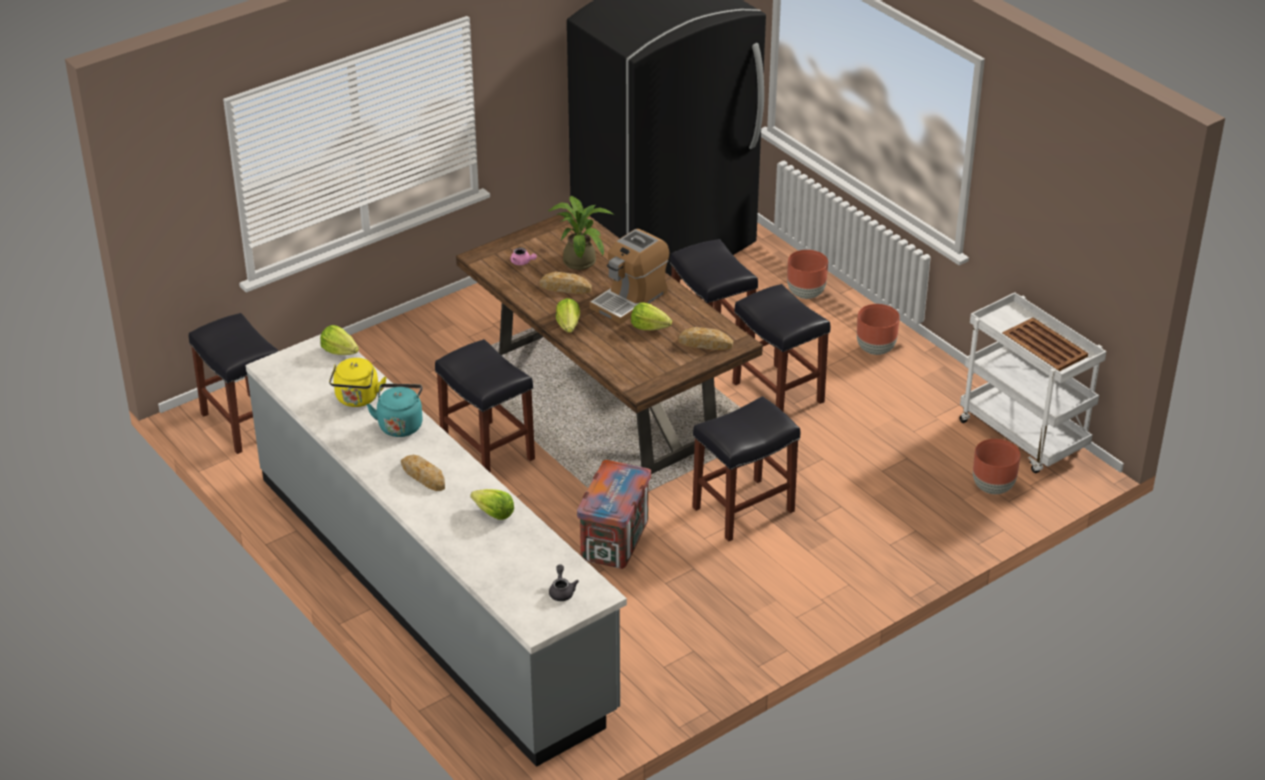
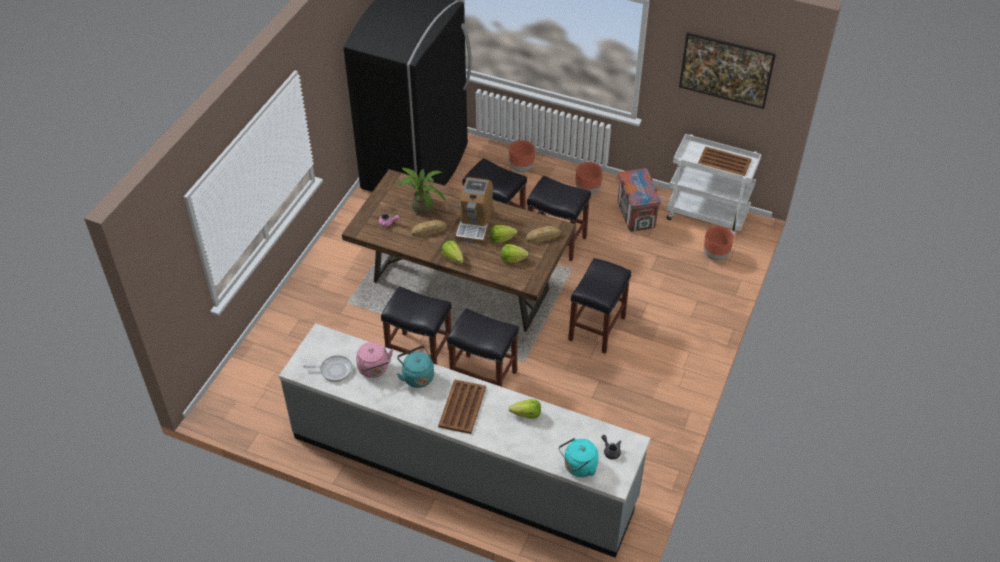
camera: 30 degrees left, 10 degrees up
black stool [189,313,279,454] -> black stool moved to [447,308,519,387]
lettuce [320,325,359,355] -> lettuce moved to [501,244,529,263]
yellow kettle [329,358,387,407] -> pink kettle [356,342,393,378]
bread [401,455,445,491] -> brown tray [438,379,486,434]
crate [577,460,651,569] -> crate moved to [618,168,661,232]
none -> frying pan [303,355,352,382]
none -> turquoise kettle [559,438,599,477]
none -> picture [679,32,776,109]

